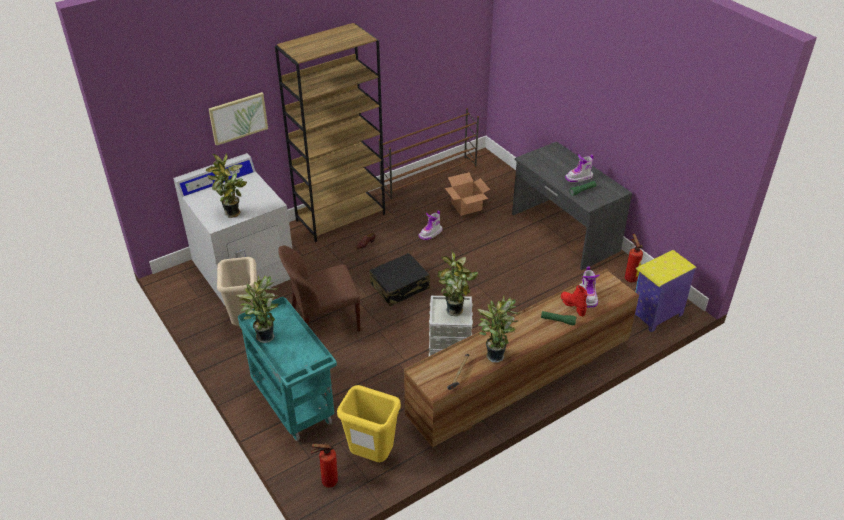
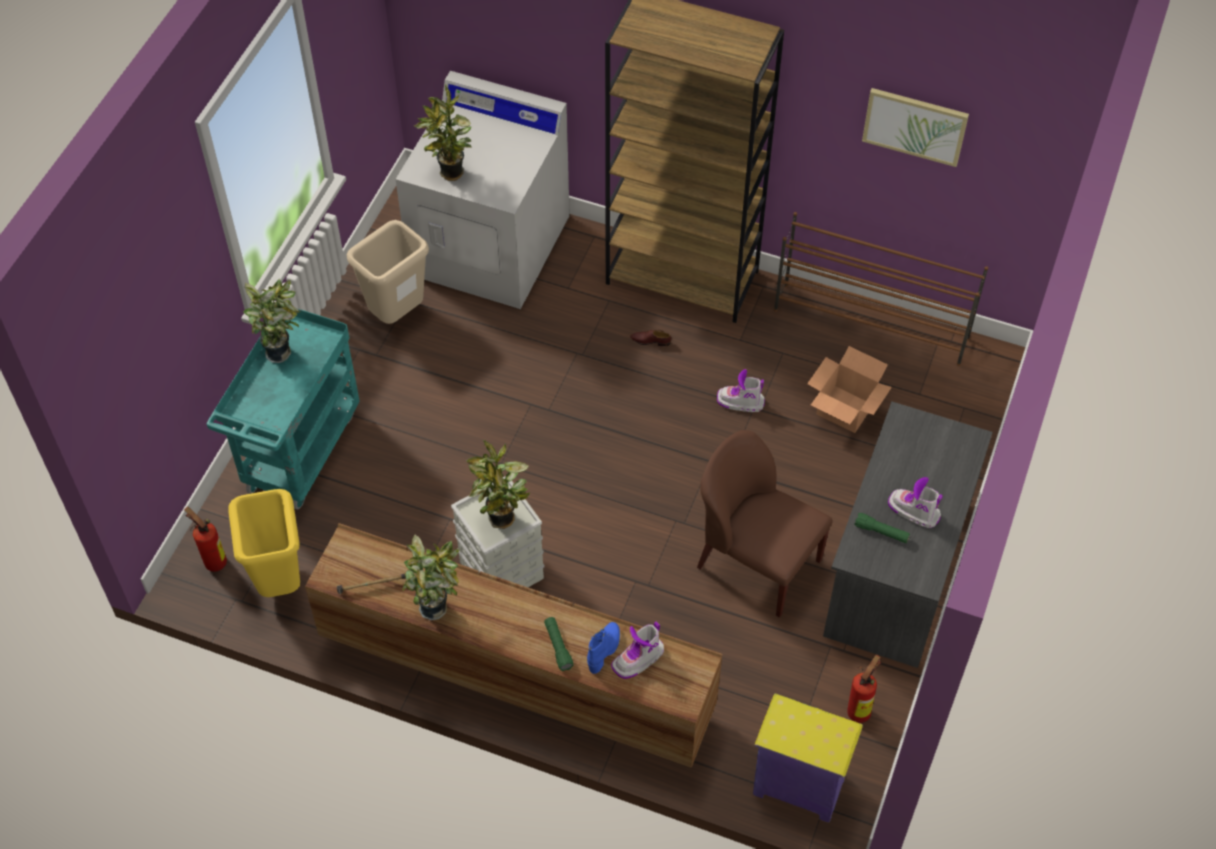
camera: 55 degrees right, 15 degrees up
picture [209,92,268,146] -> picture moved to [862,88,969,167]
brown chair [278,246,360,332] -> brown chair moved to [697,430,833,618]
black suitcase [369,253,430,306] -> none
red boot [561,285,588,316] -> blue boot [587,622,620,674]

